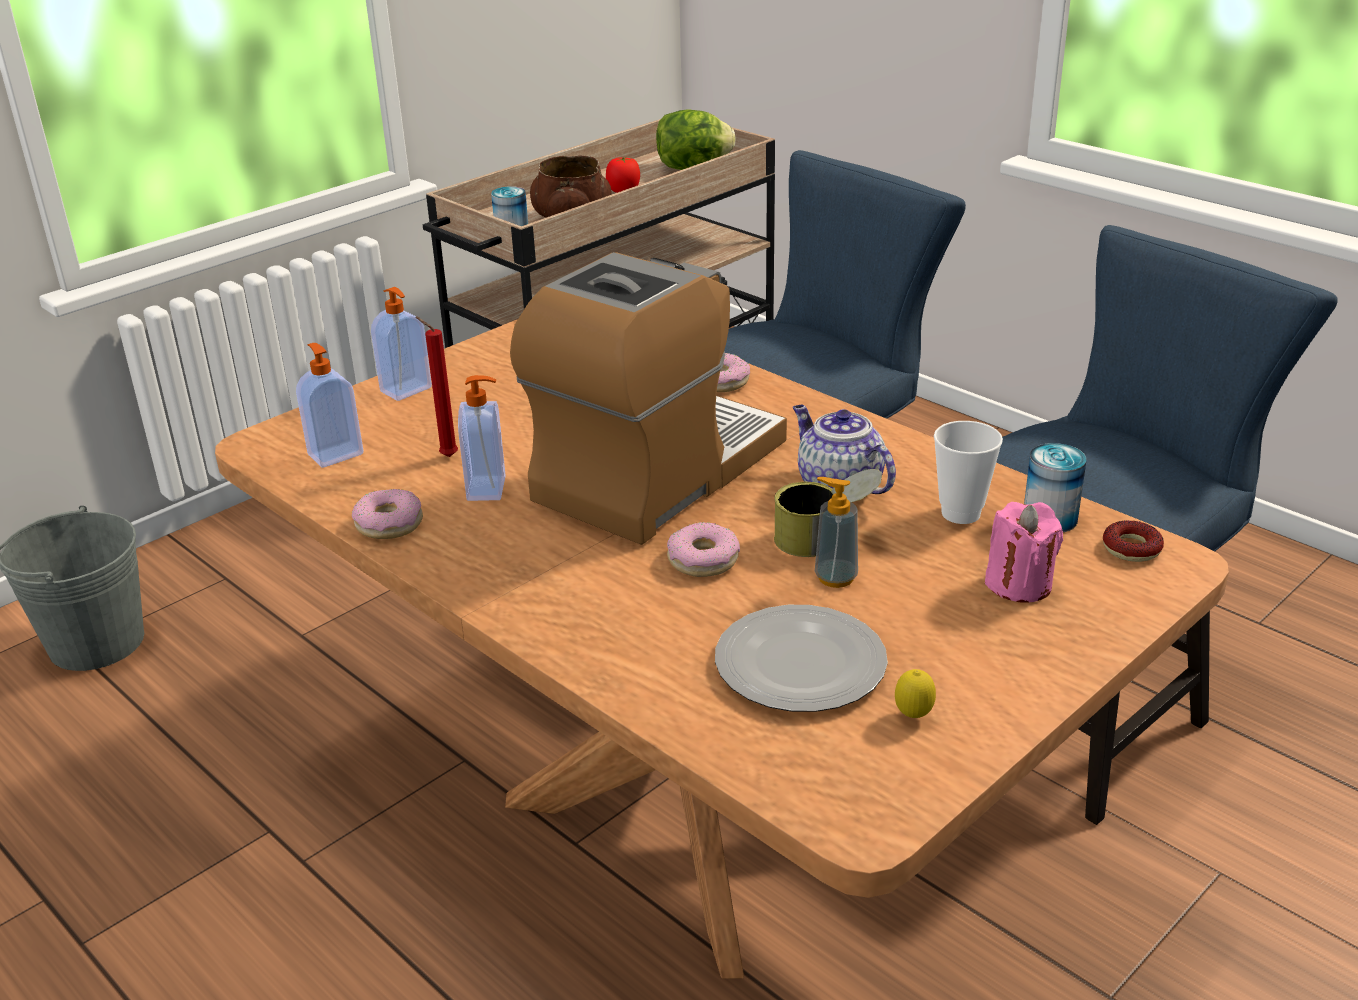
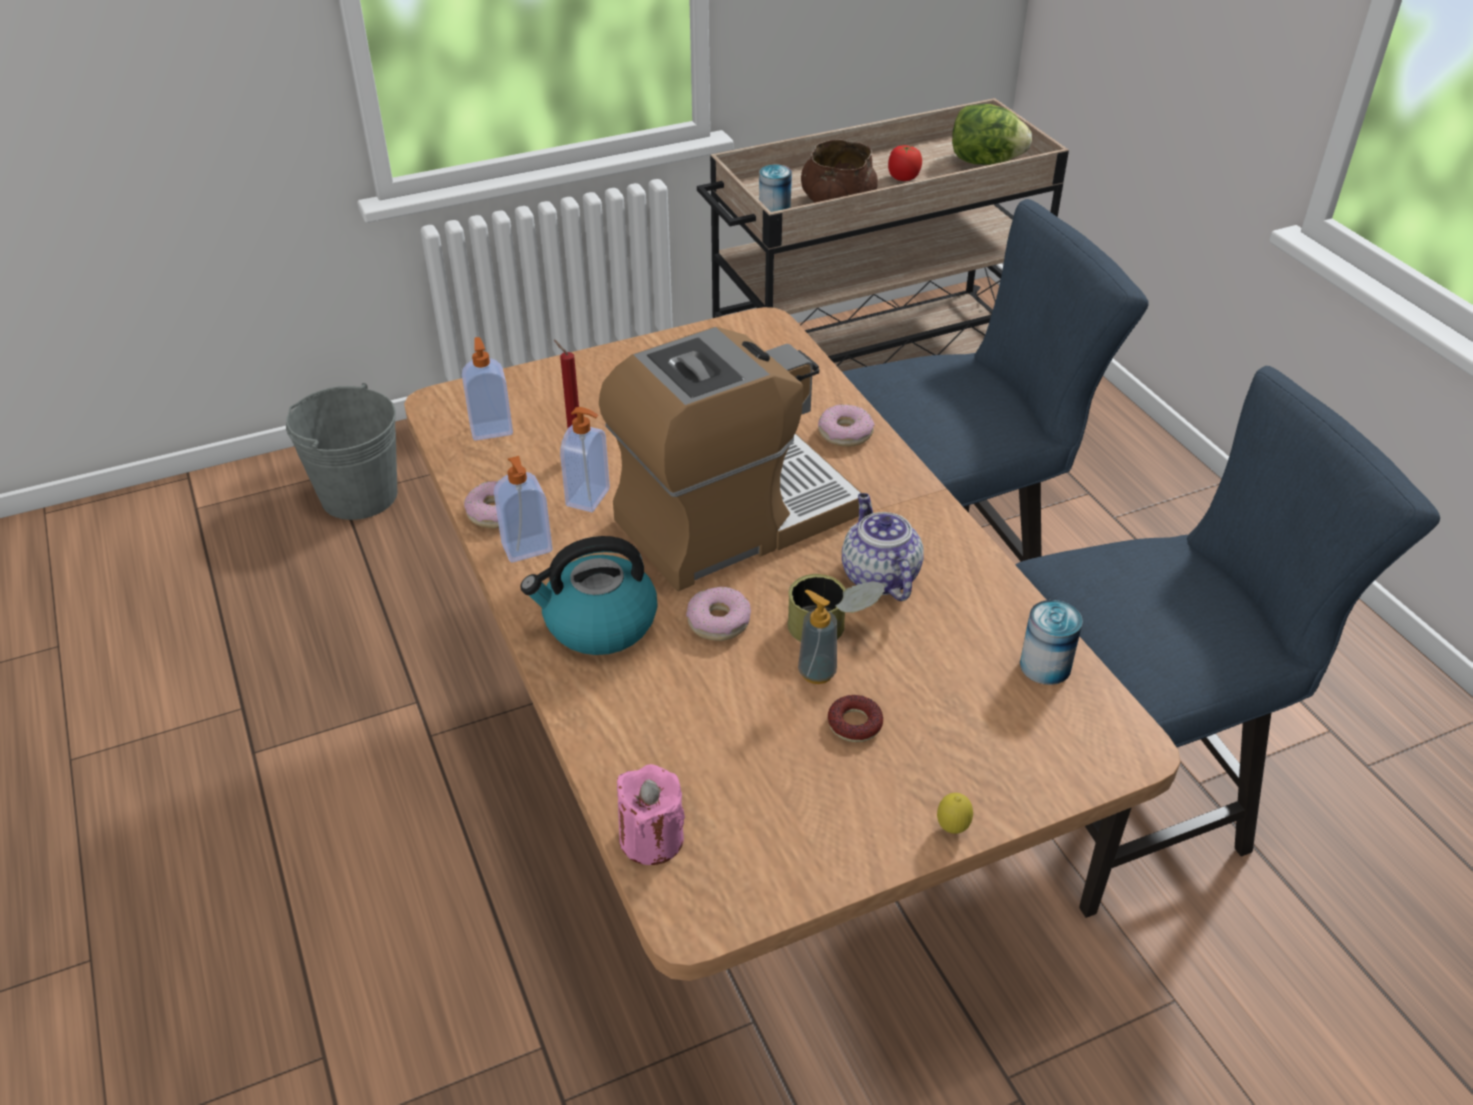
camera: 20 degrees right, 10 degrees up
soap dispenser [371,287,432,401] -> soap dispenser moved to [494,456,552,562]
plate [715,605,888,712] -> none
lemon [895,669,936,718] -> lemon moved to [937,793,973,834]
cup [934,421,1003,524] -> none
pink candle [985,502,1063,603] -> pink candle moved to [617,764,685,865]
donut [1103,520,1164,562] -> donut moved to [828,695,883,742]
none -> kettle [520,536,658,655]

